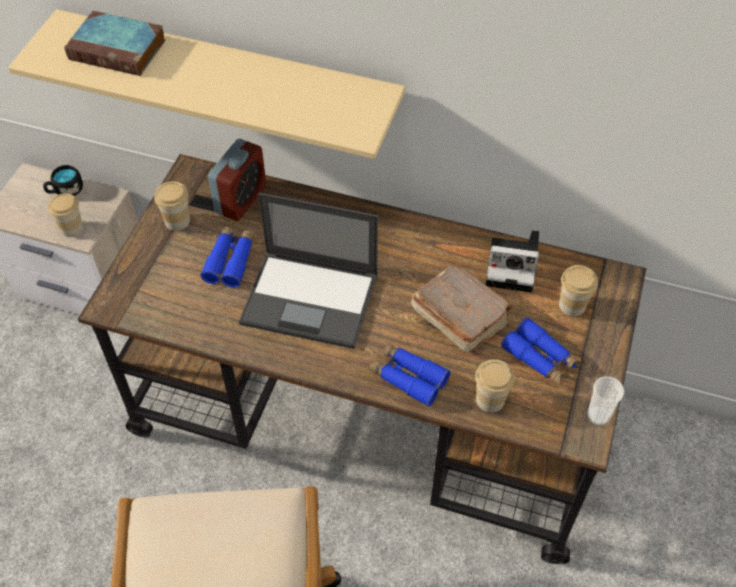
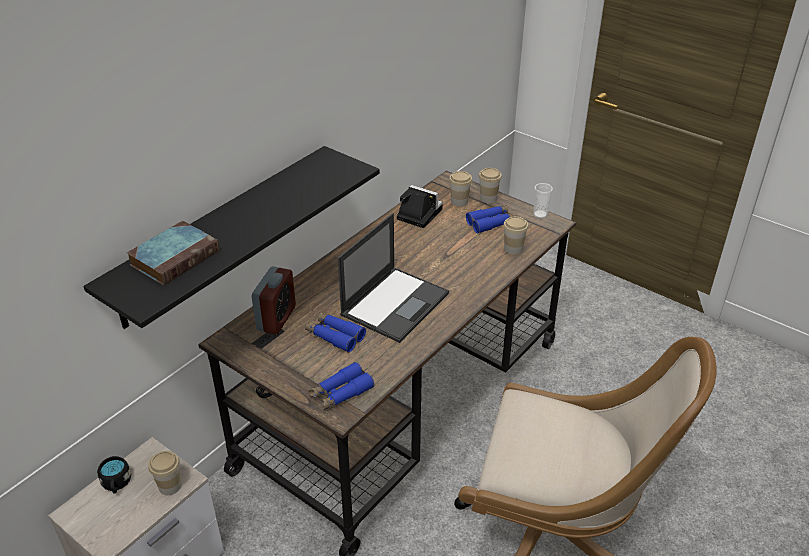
camera: 70 degrees left, 15 degrees down
beige shelf [8,9,405,159] -> black shelf [83,146,380,329]
cup [154,182,190,231] -> cup moved to [479,168,502,203]
alarm clock [208,139,266,221] -> alarm clock turned 60 degrees clockwise [252,266,296,335]
blue binoculars [369,343,450,406] -> blue binoculars moved to [308,362,374,410]
brown book [411,262,514,352] -> none
camera [486,230,539,292] -> camera turned 90 degrees counterclockwise [397,185,443,228]

